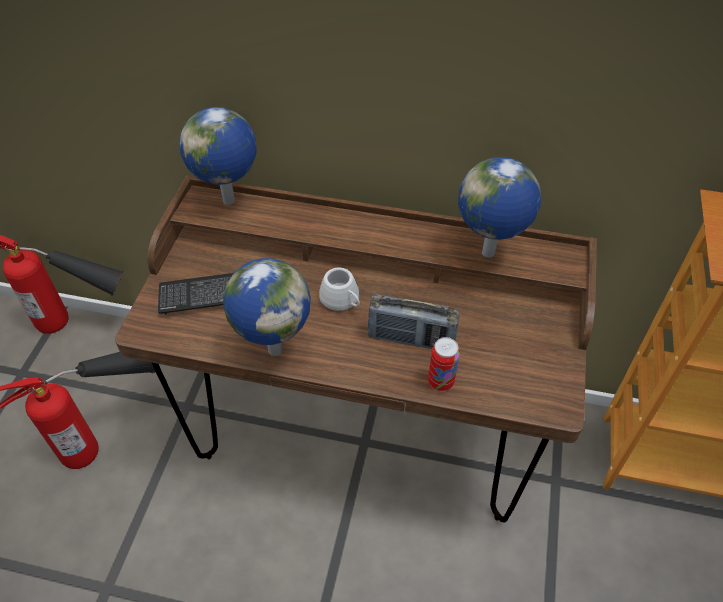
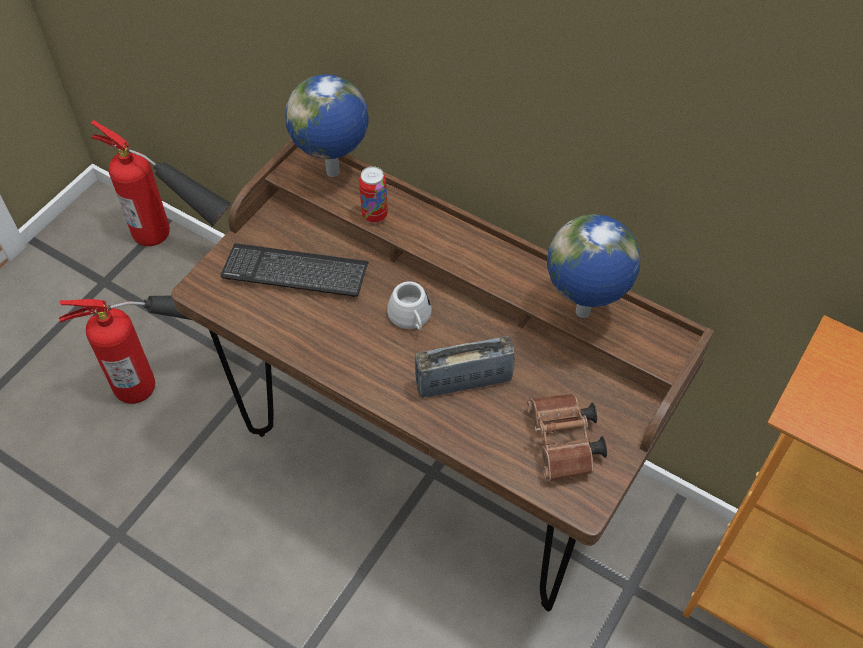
camera: 20 degrees right, 5 degrees up
globe [223,258,311,356] -> none
radio [368,294,460,349] -> radio turned 135 degrees clockwise [415,336,514,398]
can [428,337,460,391] -> can moved to [359,166,388,223]
none -> brown binoculars [527,394,607,481]

